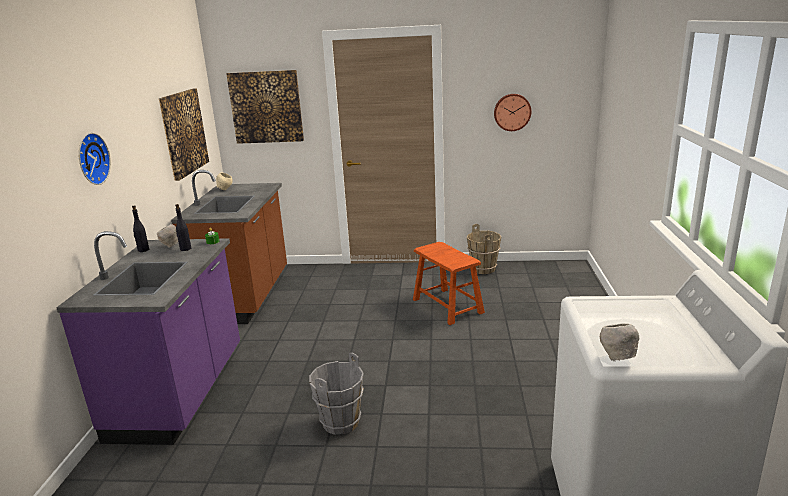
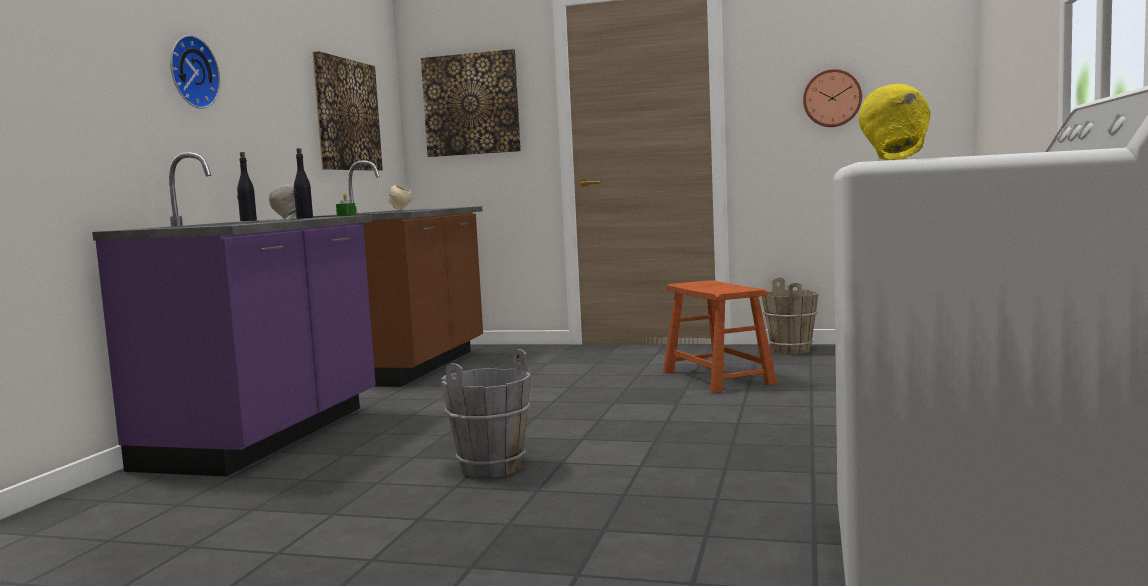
camera: 10 degrees right, 15 degrees down
grey bowl [600,323,640,362] -> yellow bowl [859,84,931,160]

